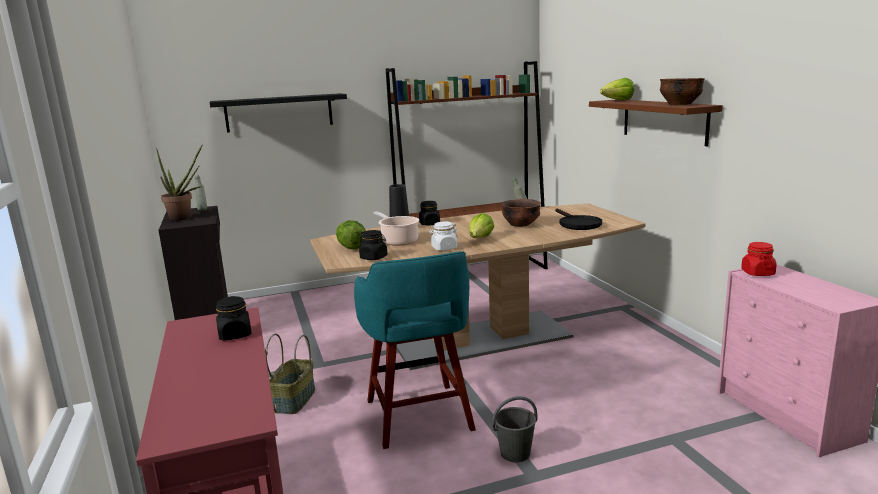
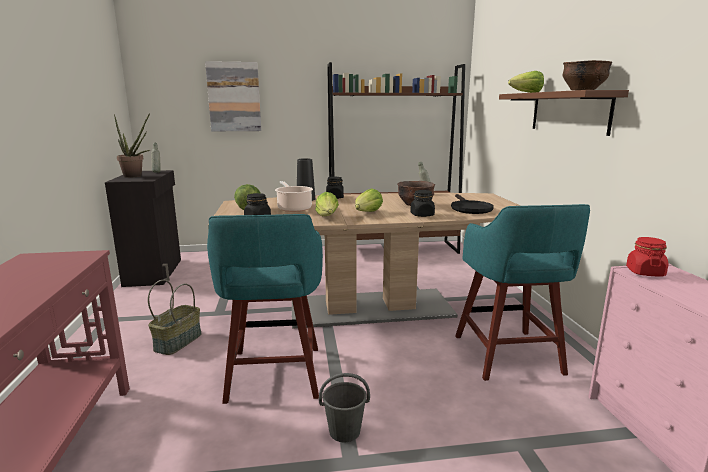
camera: 10 degrees right, 0 degrees up
black shelf [210,93,347,132] -> picture [205,61,261,131]
black jar [216,296,252,341] -> black jar moved to [410,190,435,217]
white jar [429,222,458,251] -> lettuce [315,192,339,216]
none -> turquoise stool [455,204,590,381]

